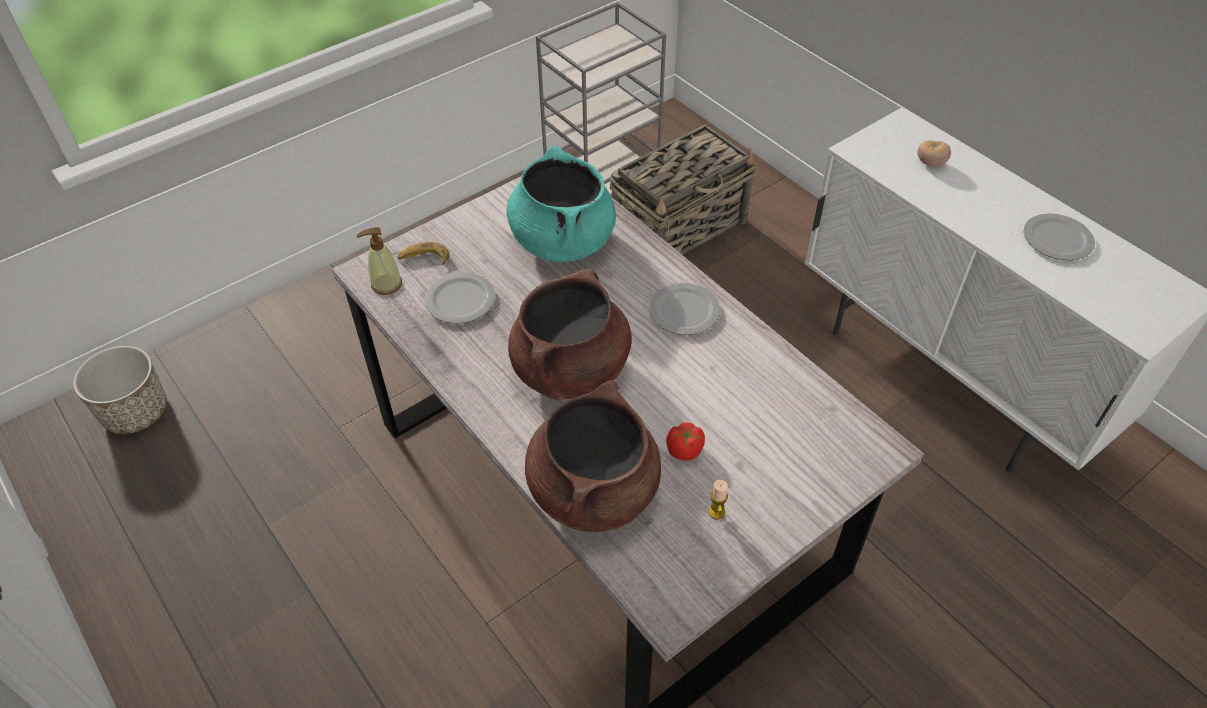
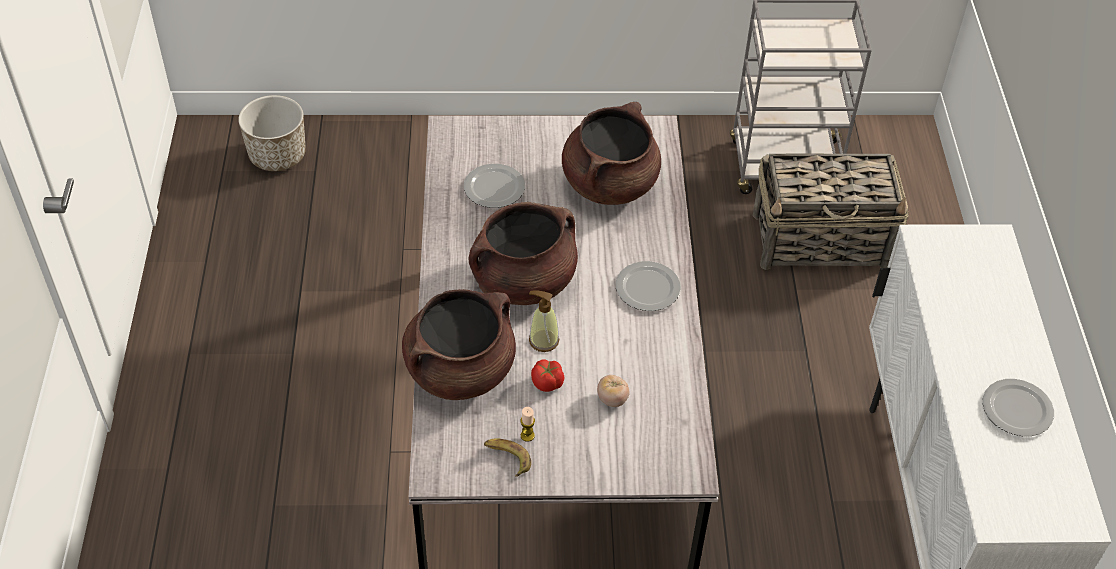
camera: 35 degrees right, 0 degrees up
soap dispenser [357,227,402,295] -> soap dispenser moved to [529,290,559,352]
banana [398,242,450,265] -> banana moved to [484,439,531,477]
turquoise cooking pot [507,145,616,262] -> brown cooking pot [562,102,661,205]
tomato [917,140,951,167] -> tomato moved to [597,375,630,407]

